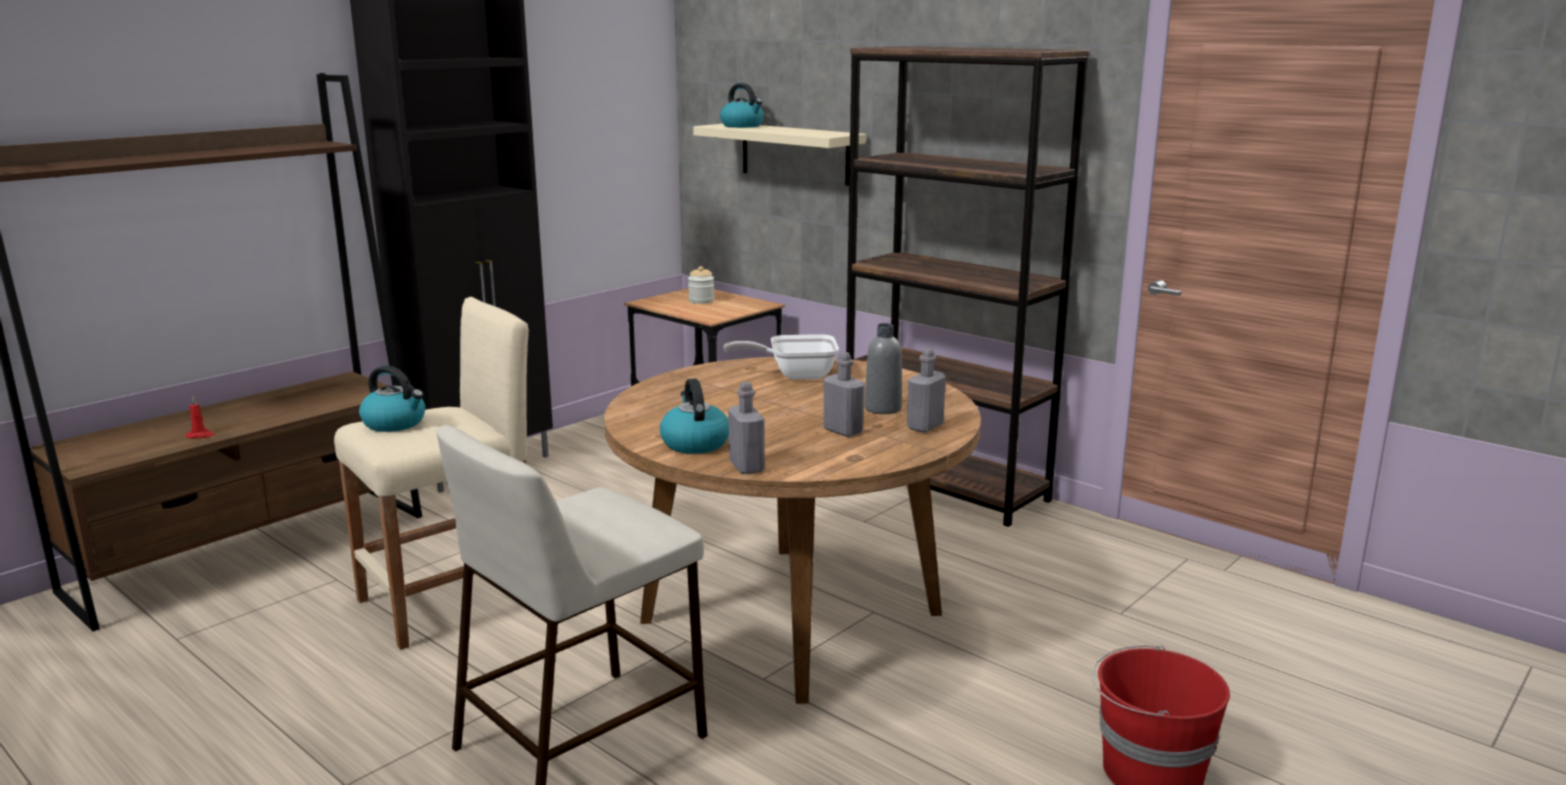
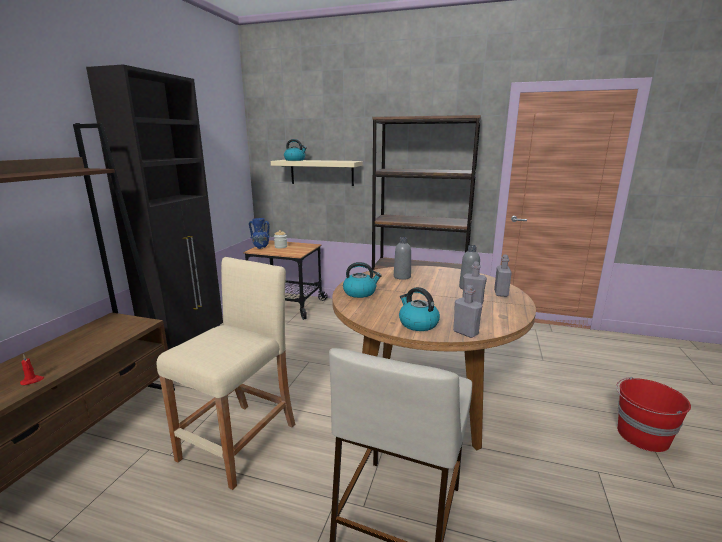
camera: 25 degrees left, 0 degrees up
kettle [359,366,425,432] -> kettle moved to [343,262,382,298]
frying pan [724,334,839,380] -> grey bottle [394,237,411,280]
none -> blue vase [249,218,270,249]

